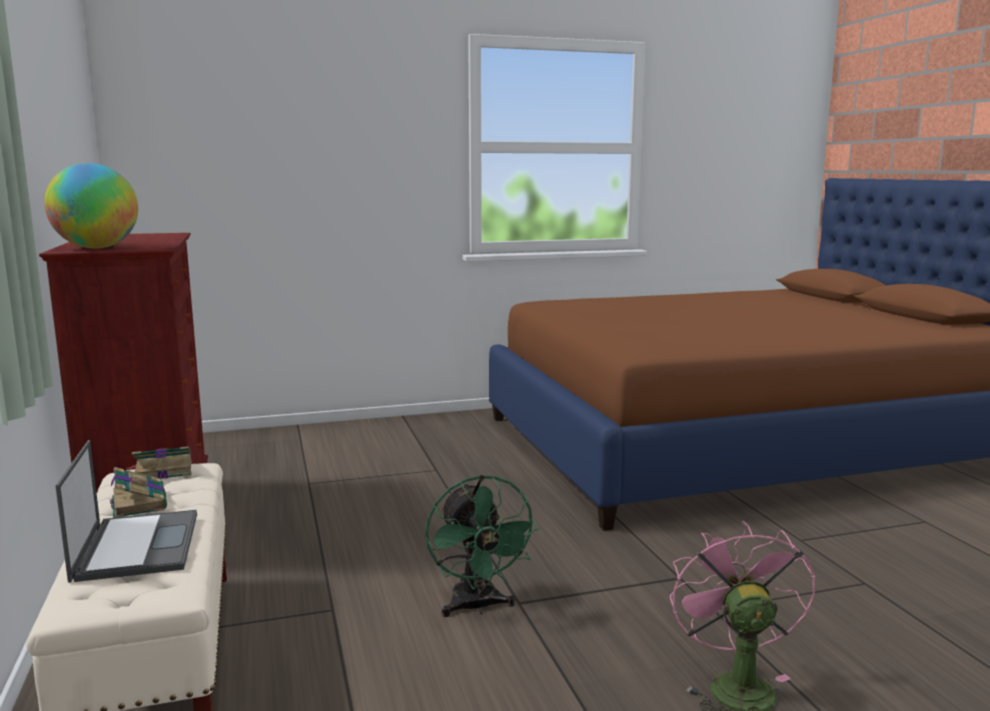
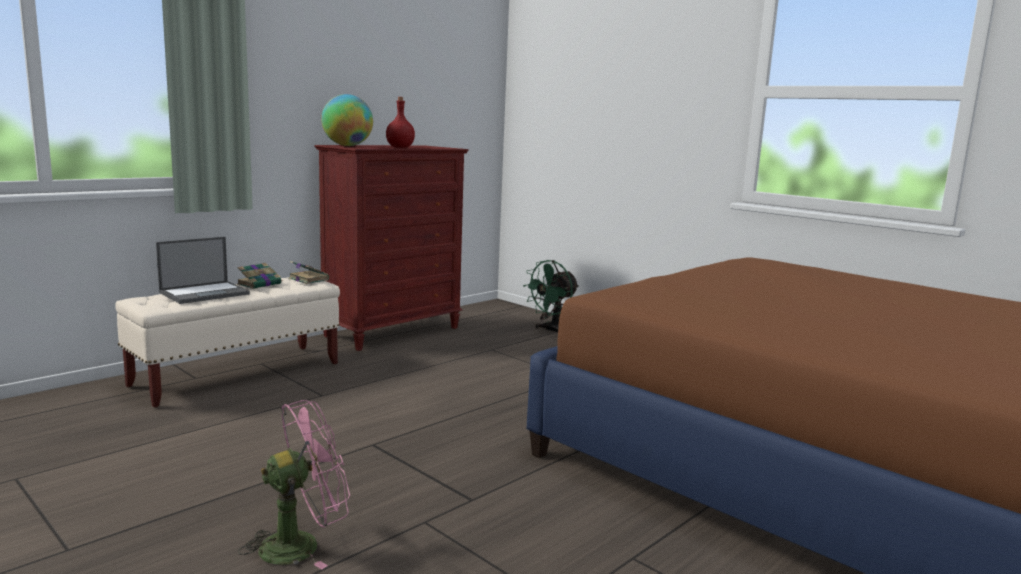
camera: 60 degrees right, 0 degrees up
green fan [425,475,539,617] -> green fan moved to [523,260,579,332]
none -> red bottle [386,97,415,148]

